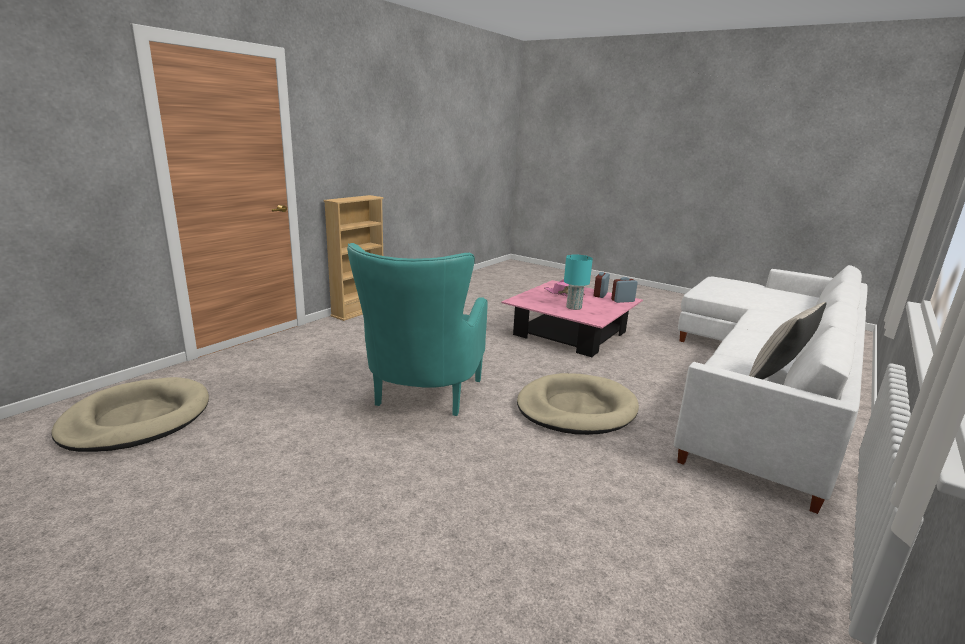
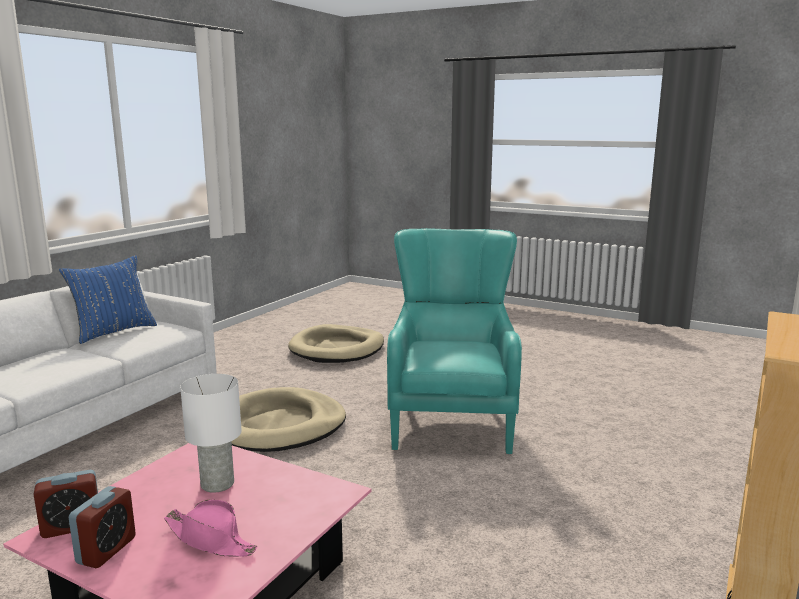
camera: 175 degrees right, 5 degrees down
beige dog bed [51,377,209,452] -> beige dog bed moved to [288,324,384,363]
turquoise table lamp [564,255,593,310] -> white table lamp [180,374,242,493]
beige pillow [749,302,826,380] -> blue pillow [59,255,157,344]

